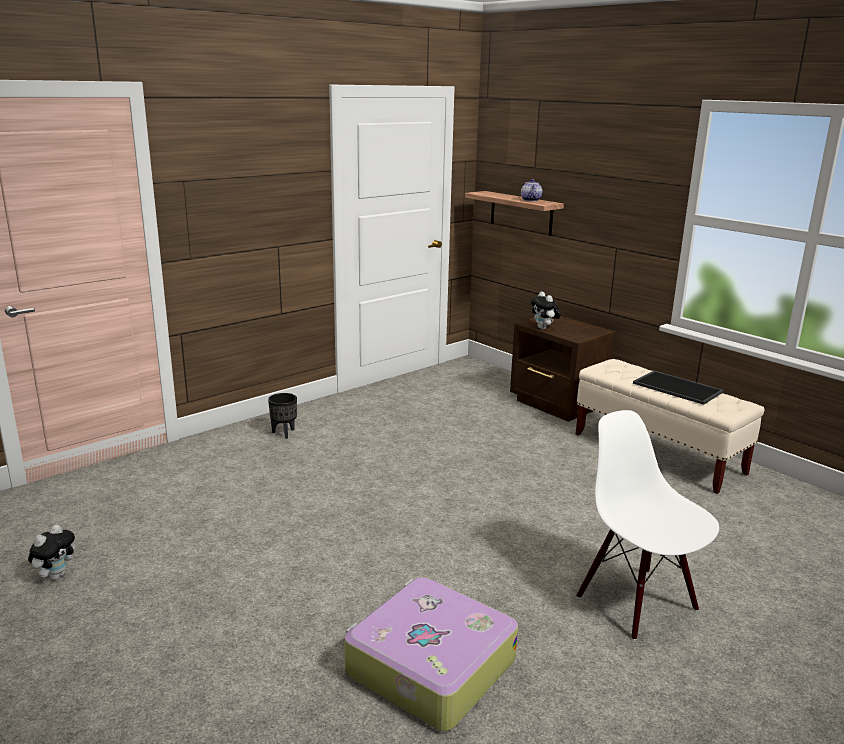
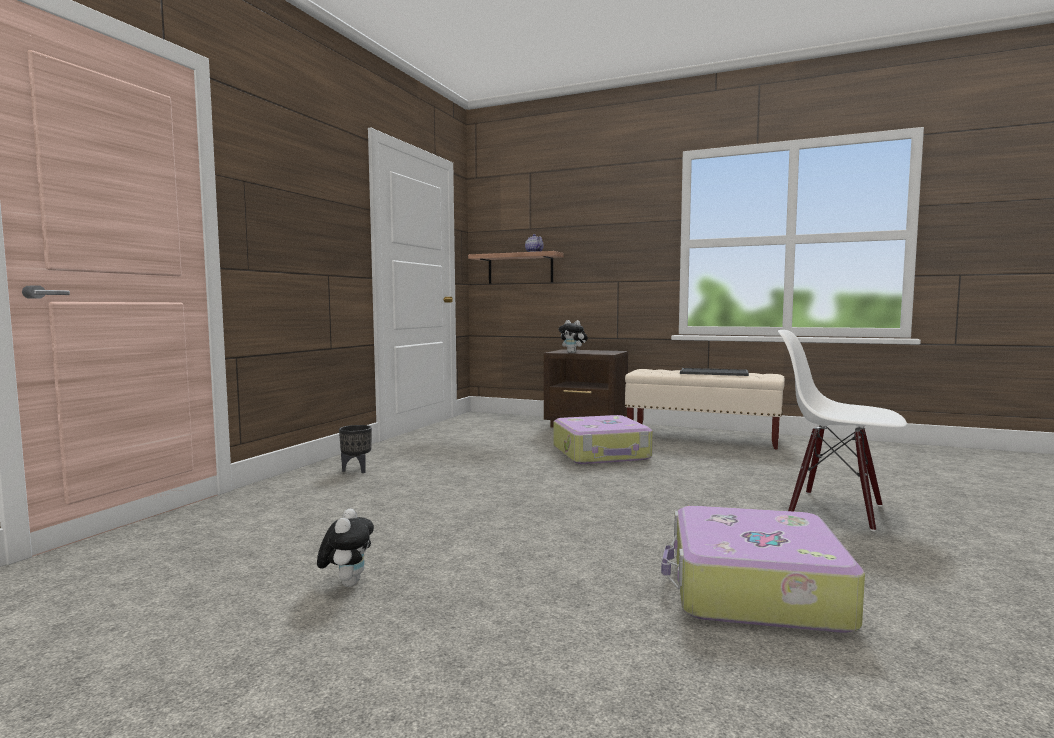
camera: 25 degrees left, 15 degrees down
plush toy [28,525,75,580] -> plush toy moved to [317,508,374,587]
none -> suitcase [553,415,653,464]

